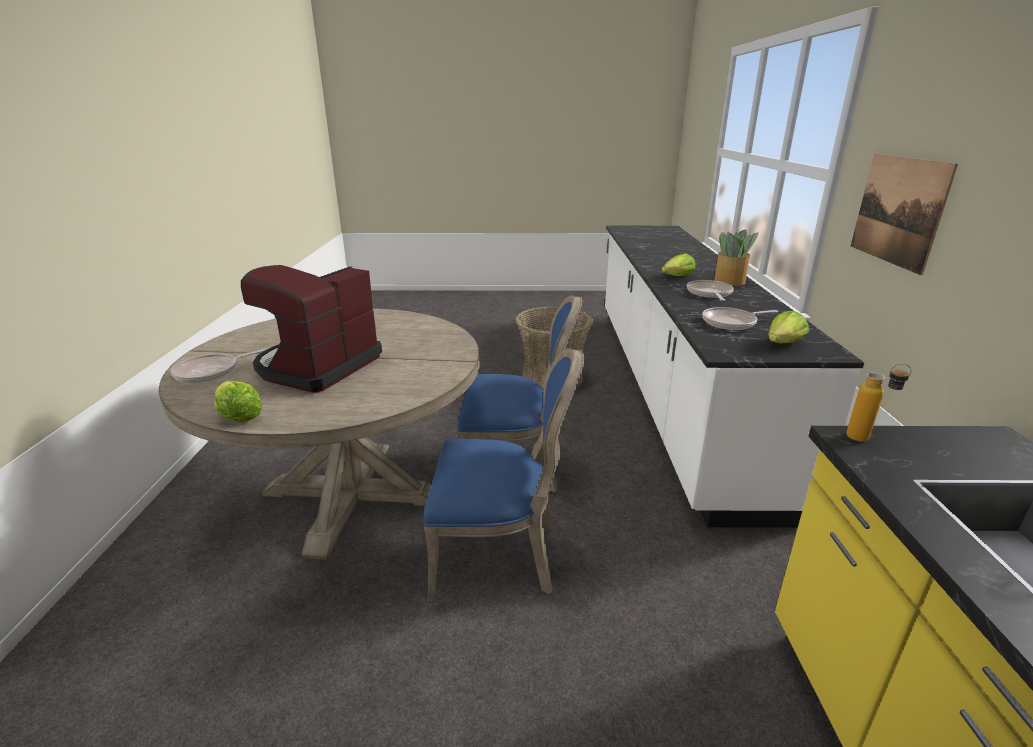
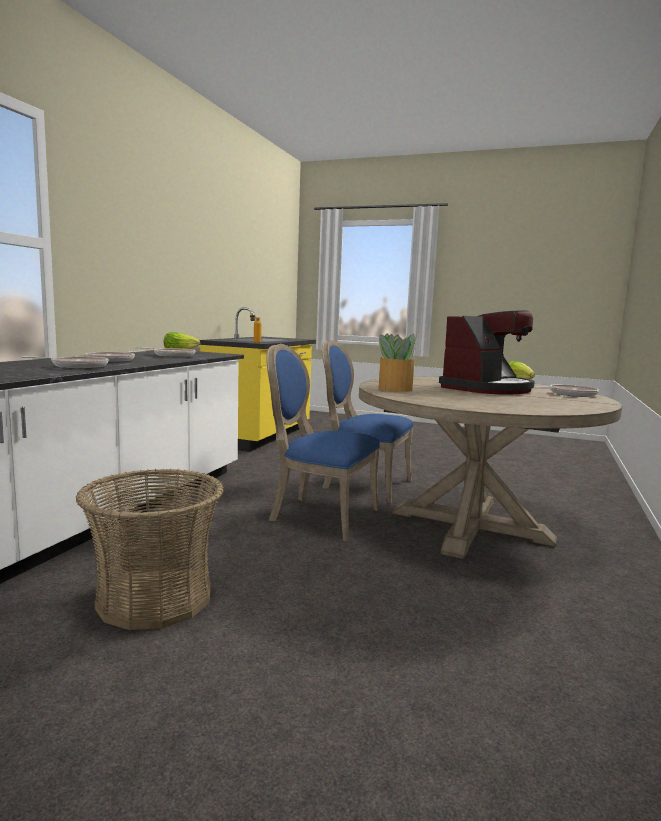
camera: 160 degrees left, 15 degrees down
lettuce [662,253,695,276] -> frying pan [21,356,108,369]
potted plant [714,230,758,286] -> potted plant moved to [379,333,417,392]
picture [851,154,958,275] -> none

